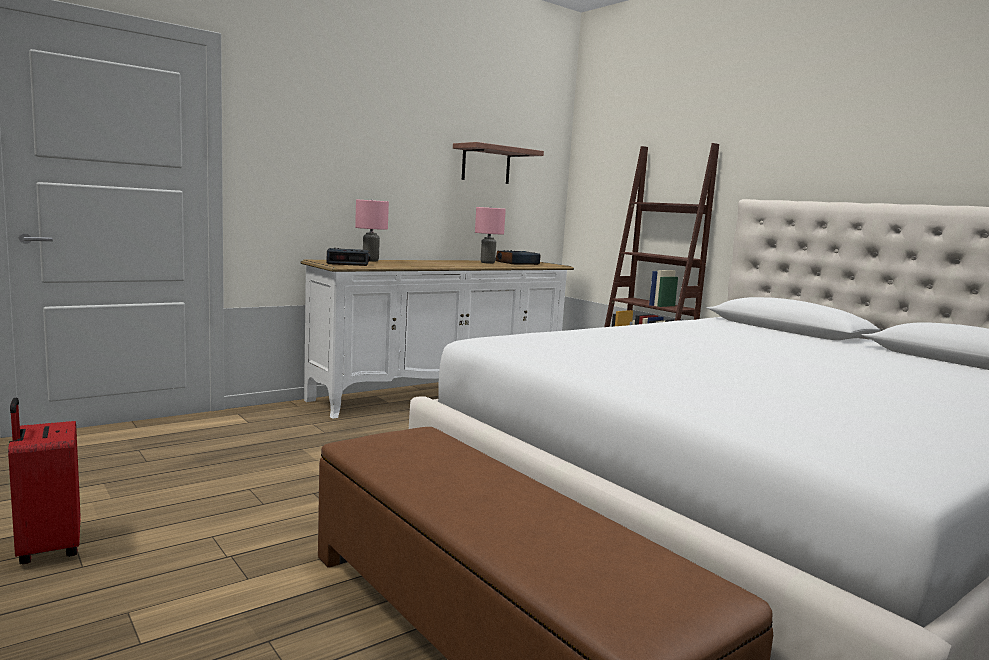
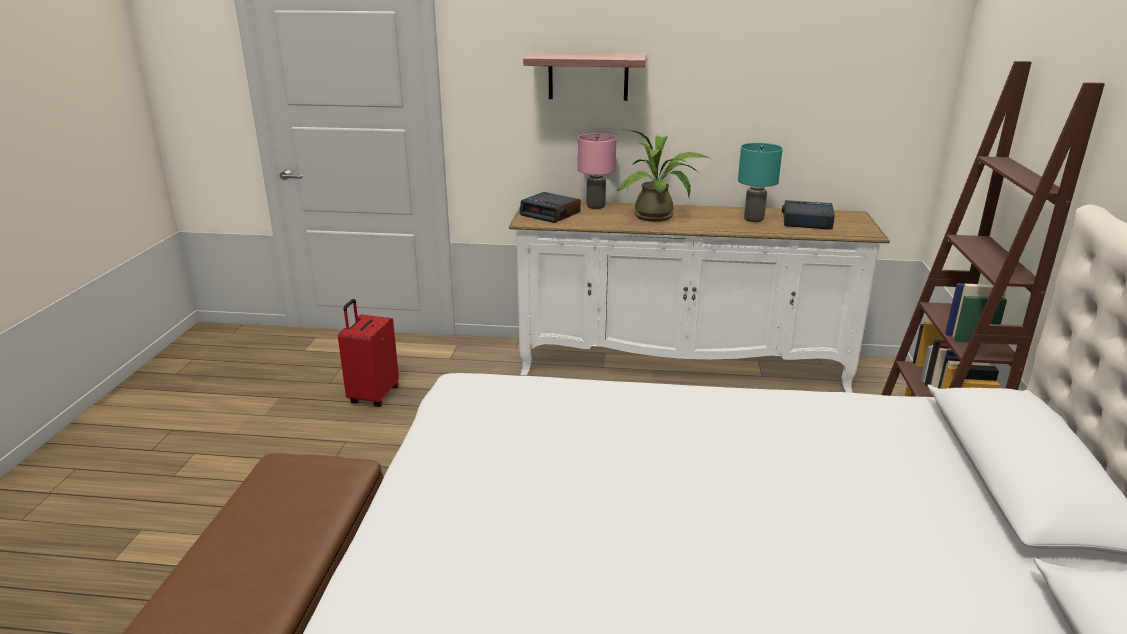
camera: 45 degrees right, 15 degrees up
red suitcase [8,398,80,564] -> red suitcase moved to [338,299,399,407]
shelf [453,142,544,184] -> shelf moved to [523,52,646,101]
pink table lamp [475,207,506,264] -> turquoise table lamp [738,143,783,222]
none -> potted plant [617,129,712,222]

